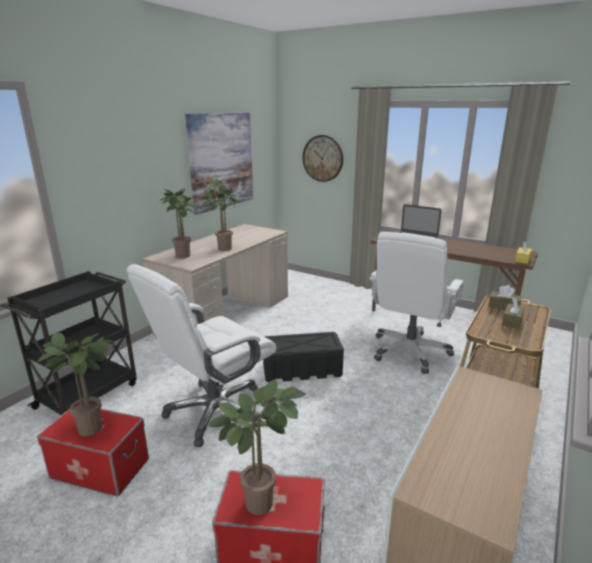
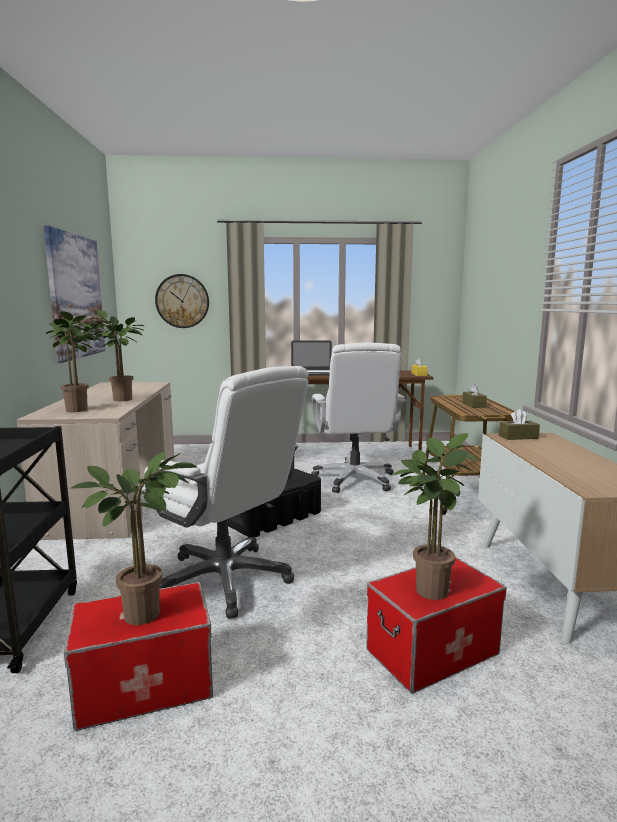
camera: 35 degrees left, 10 degrees down
white office chair [127,264,276,447] -> white office chair turned 60 degrees counterclockwise [137,366,309,619]
brown tissue box [488,285,521,310] -> brown tissue box moved to [499,409,540,440]

